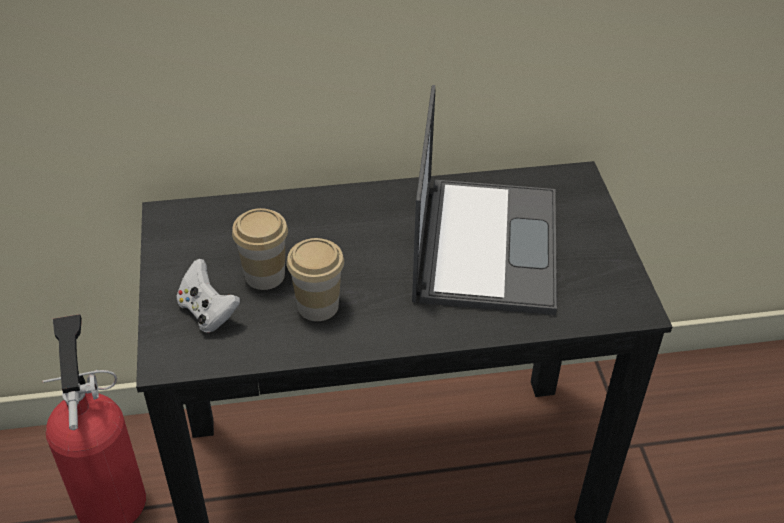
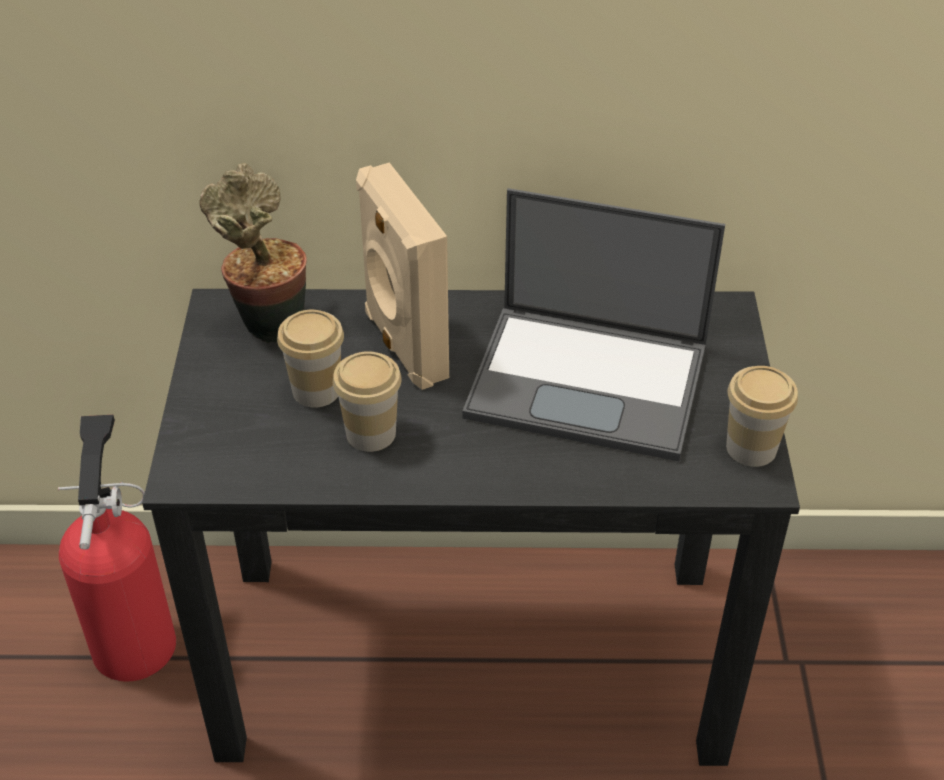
camera: 10 degrees right, 0 degrees up
white game controller [176,259,240,333] -> none
laptop [412,85,557,315] -> laptop turned 90 degrees clockwise [462,188,725,461]
none -> potted plant [199,163,307,343]
none -> beige speaker [356,162,449,390]
none -> cup [726,366,798,467]

